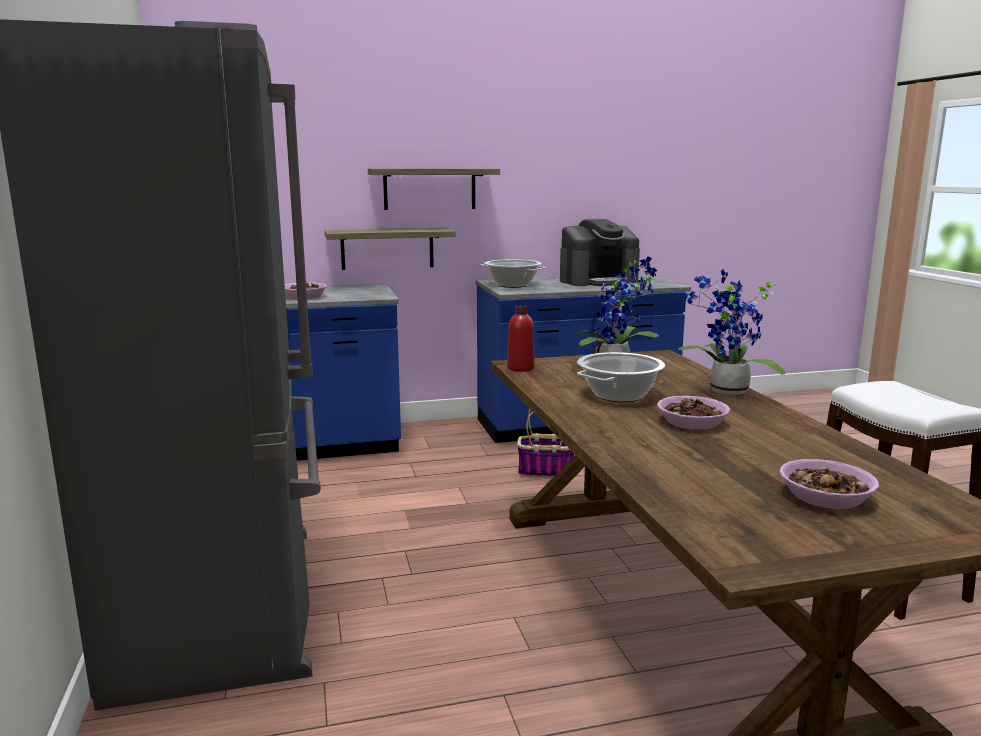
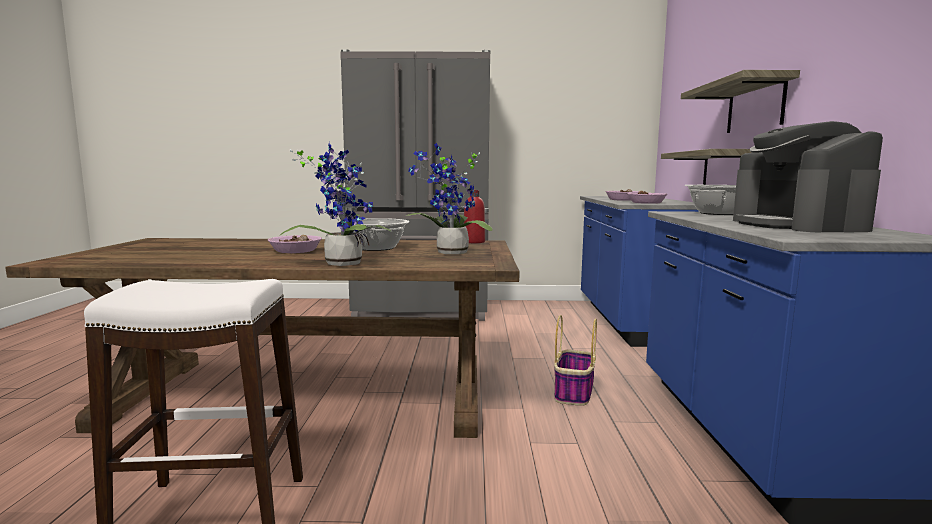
camera: 105 degrees right, 5 degrees down
bowl [780,459,879,509] -> bowl moved to [627,191,667,204]

